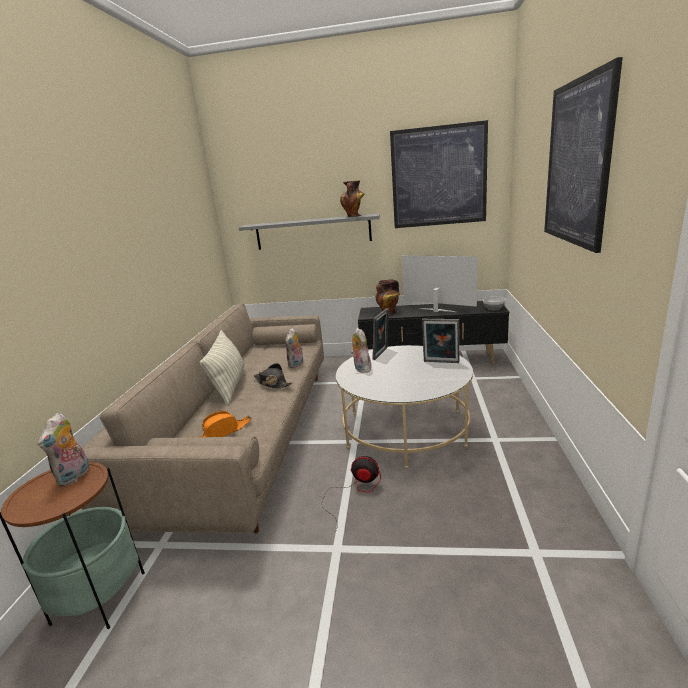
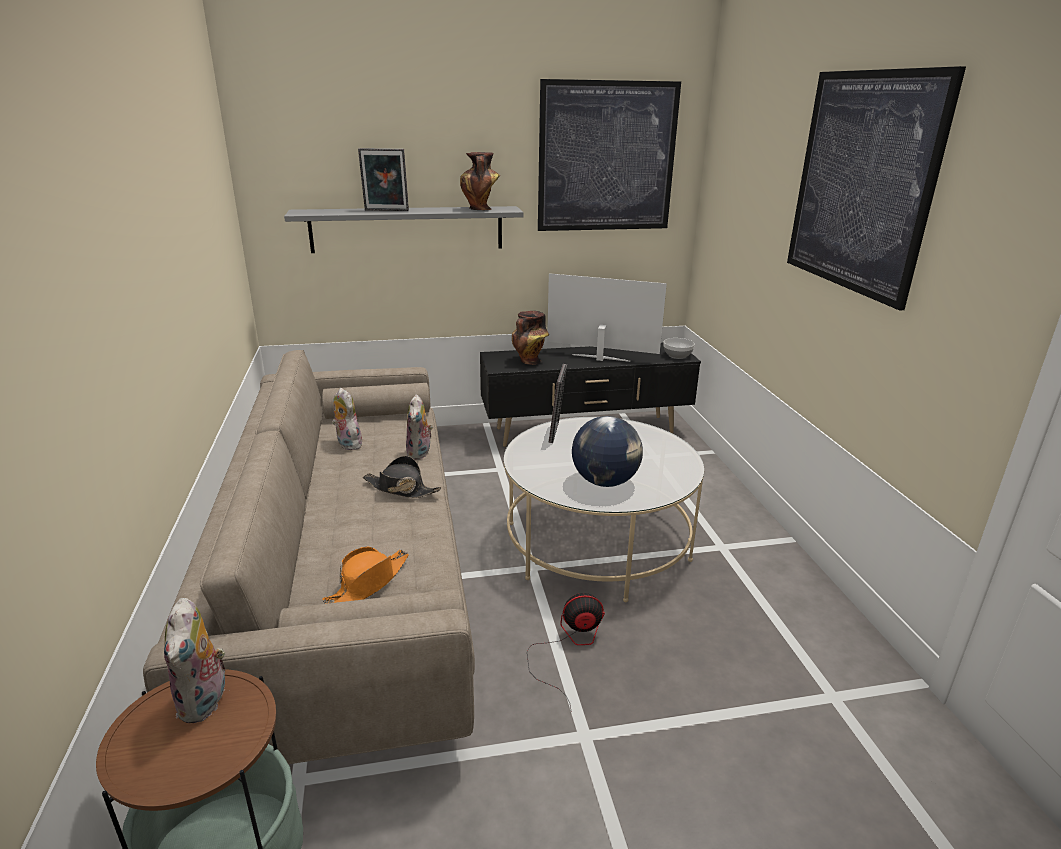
camera: 20 degrees left, 5 degrees up
pillow [199,330,244,406] -> none
plush toy [351,328,371,373] -> plush toy moved to [332,388,362,450]
picture frame [422,319,459,363] -> picture frame moved to [358,148,409,211]
none -> globe [572,416,643,487]

